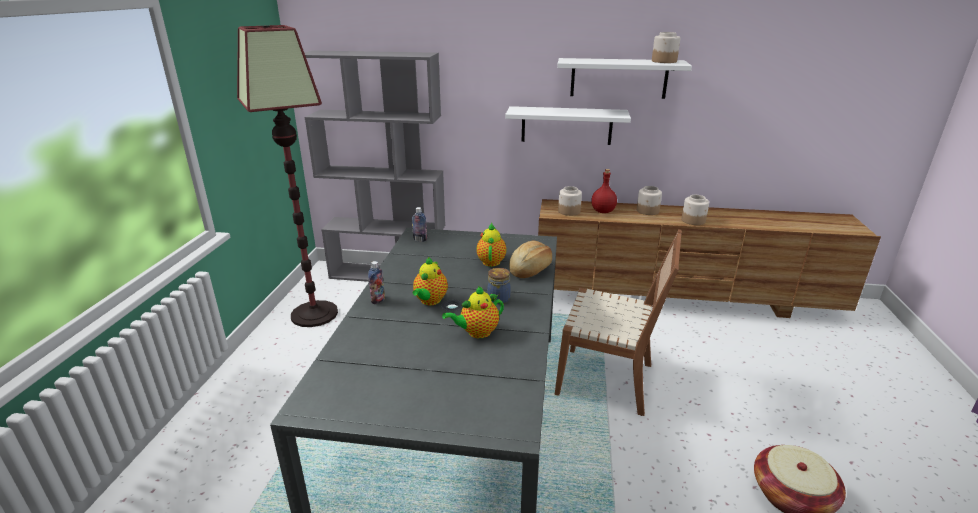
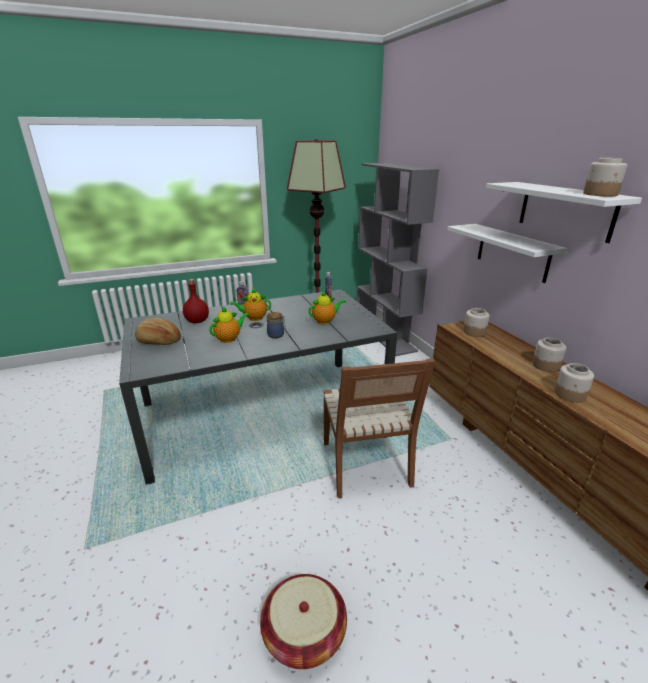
camera: 60 degrees right, 0 degrees up
teapot [442,286,504,338] -> teapot turned 105 degrees clockwise [209,306,249,343]
bread [509,240,552,278] -> bread moved to [135,318,181,345]
red bottle [591,169,617,213] -> red bottle moved to [183,280,209,323]

